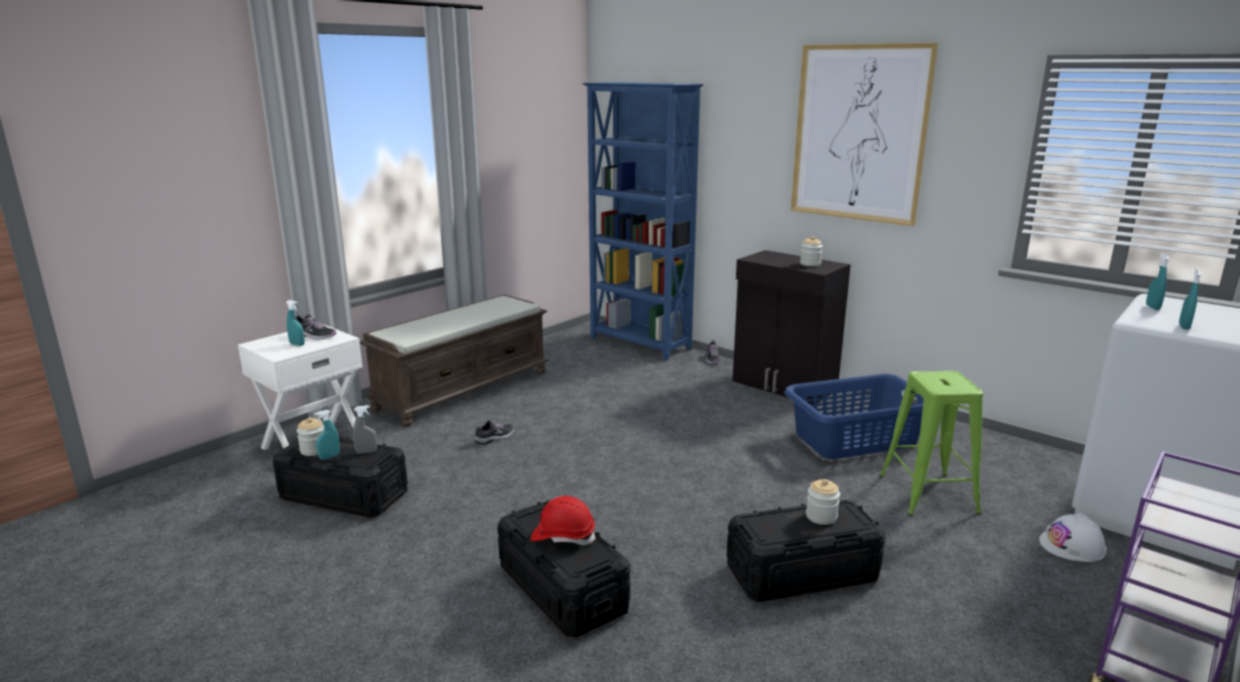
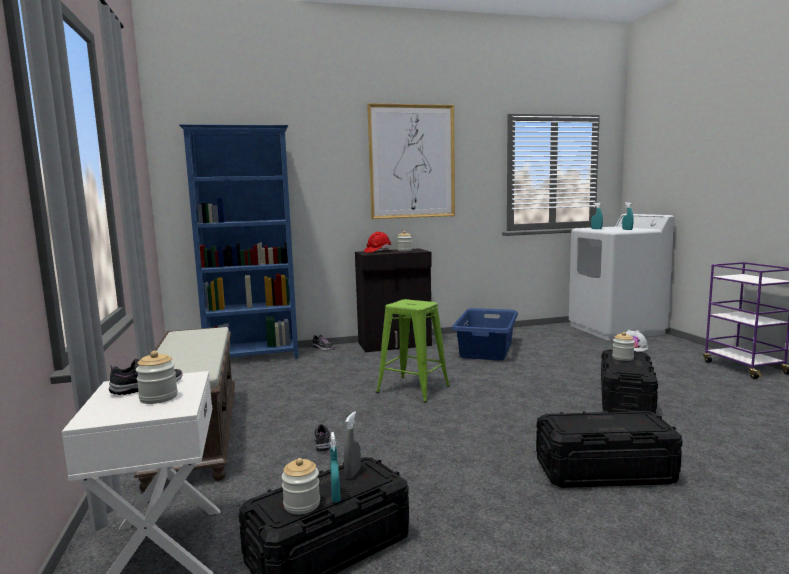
camera: 55 degrees left, 10 degrees down
turquoise spray bottle [286,300,305,346] -> jar [136,351,178,404]
red hard hat [531,496,596,545] -> red hard hat moved to [364,232,391,253]
green stool [880,371,983,516] -> green stool moved to [376,299,450,402]

